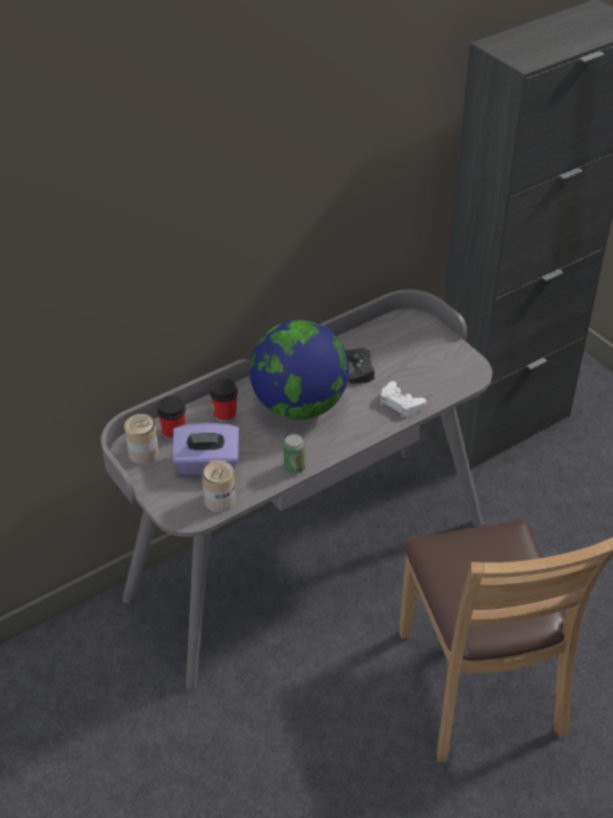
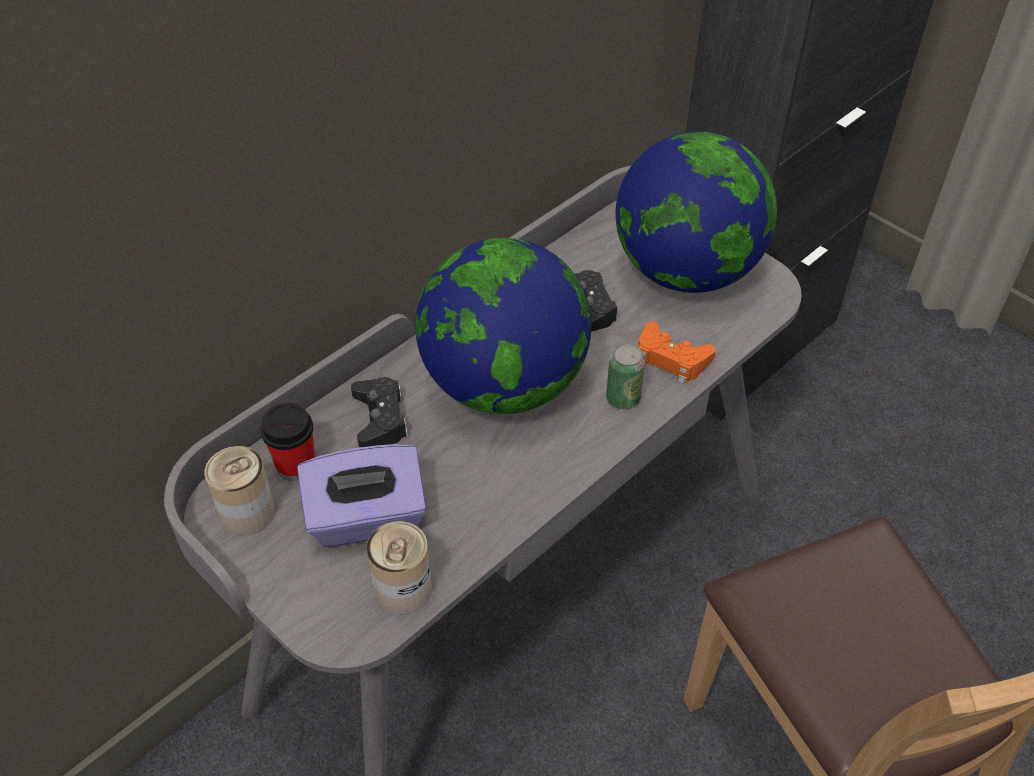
camera: 10 degrees left, 5 degrees up
cup [210,379,238,423] -> black game controller [351,377,409,447]
can [283,434,305,474] -> can moved to [606,343,645,409]
white game controller [380,381,426,418] -> orange game controller [638,321,716,384]
none -> globe [616,131,777,293]

